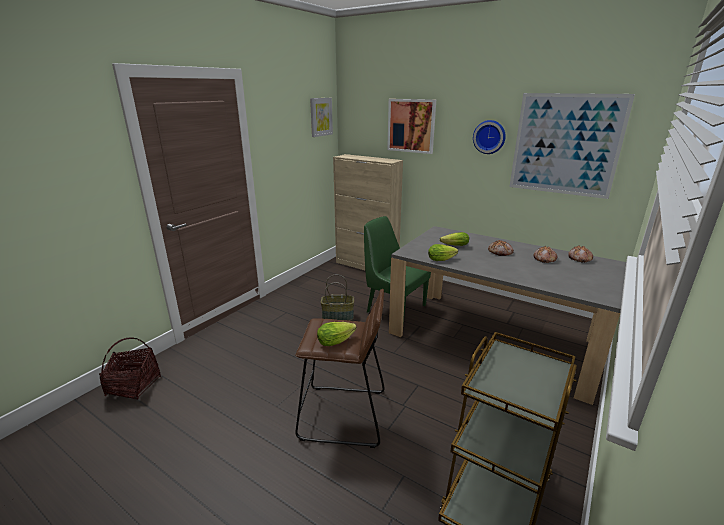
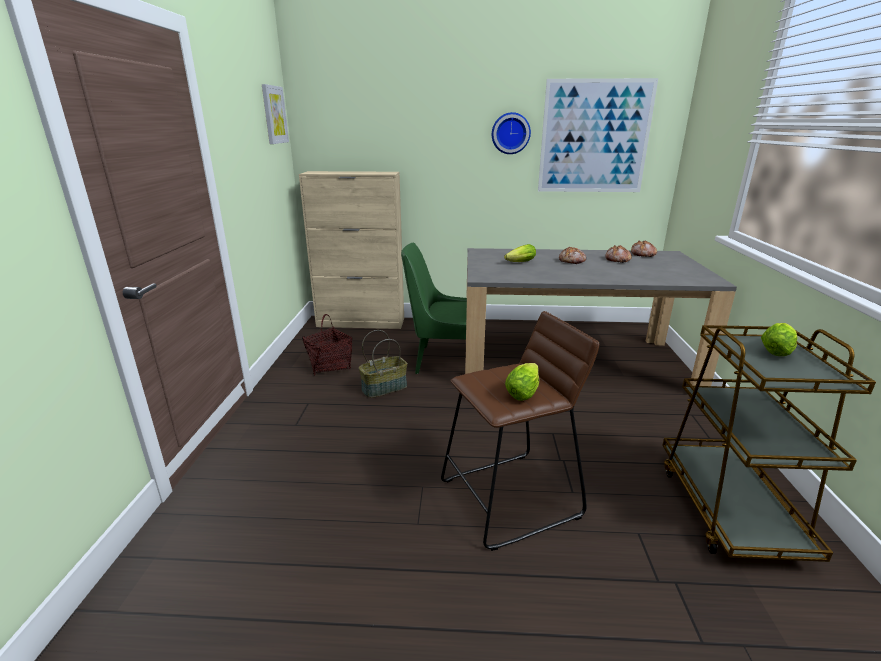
camera: 30 degrees left, 0 degrees up
basket [99,337,161,400] -> basket moved to [302,314,352,376]
picture [387,99,436,154] -> none
lettuce [428,244,458,261] -> lettuce moved to [761,323,797,356]

